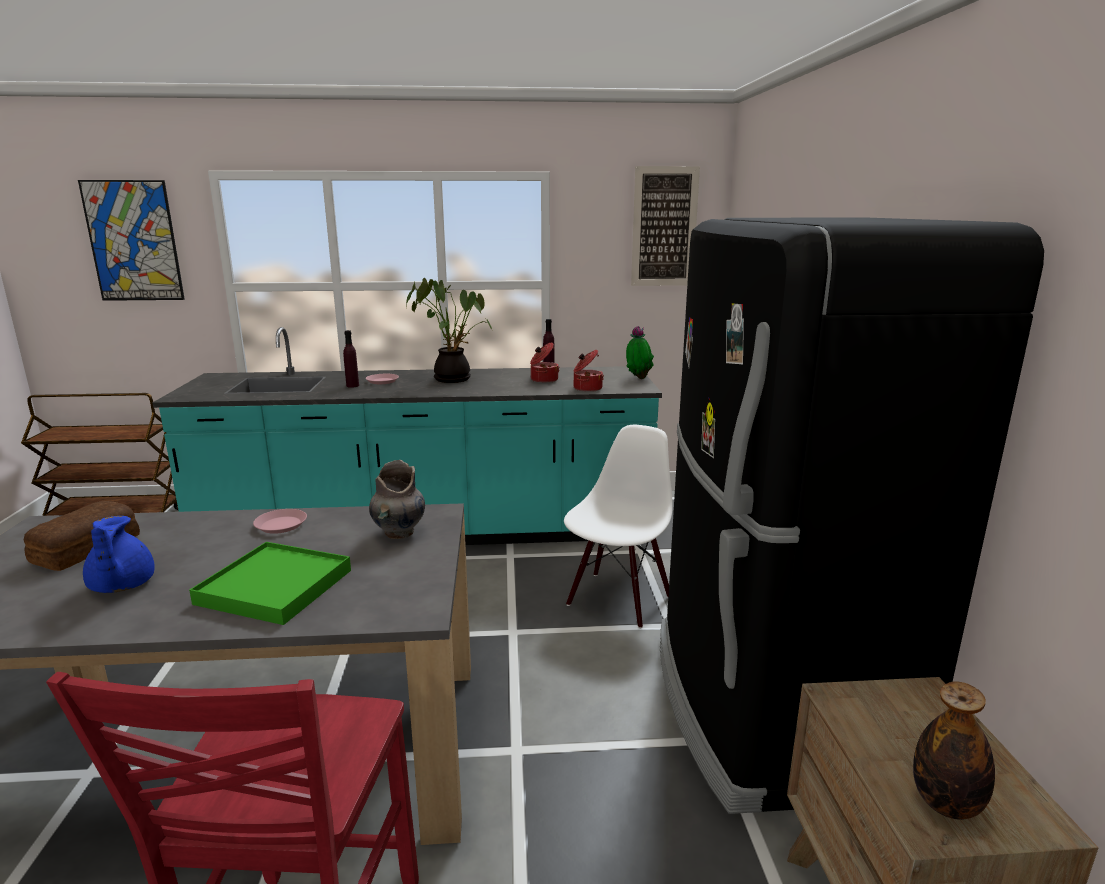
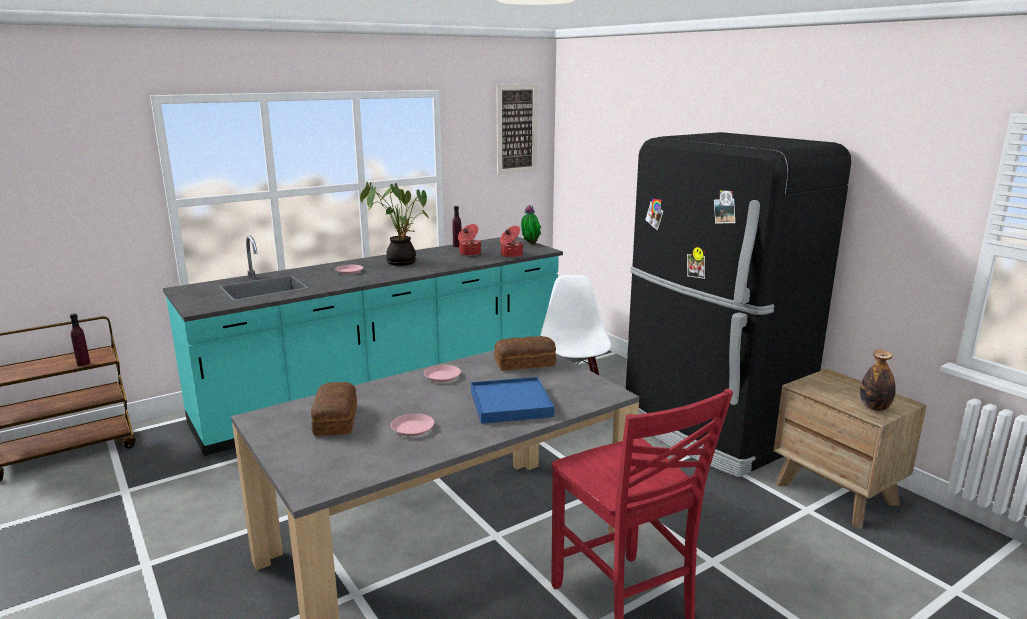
camera: 30 degrees left, 0 degrees up
picture [78,180,185,301] -> none
blue teapot [83,516,155,593] -> pink plate [391,413,434,436]
green tray [189,542,351,625] -> blue tray [471,377,554,424]
purple bottle [343,330,359,388] -> purple bottle moved to [70,313,90,366]
grey vase [369,460,425,539] -> bread [494,336,556,371]

